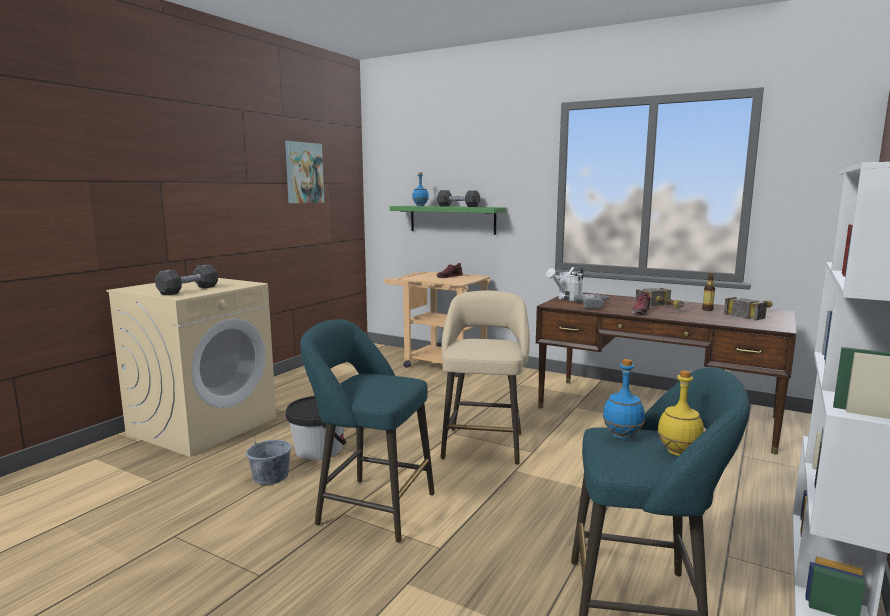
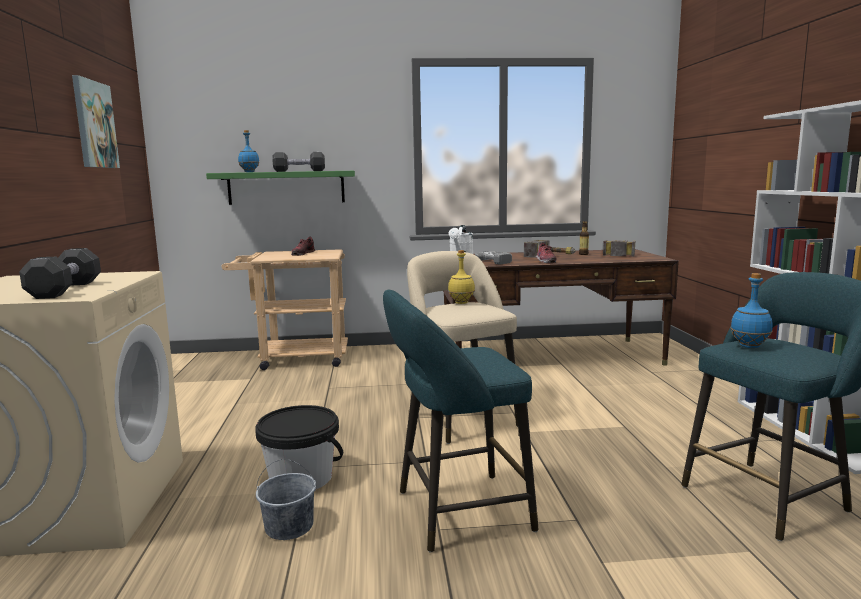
camera: 35 degrees left, 0 degrees up
yellow bottle [657,370,704,456] -> yellow bottle moved to [448,250,475,304]

